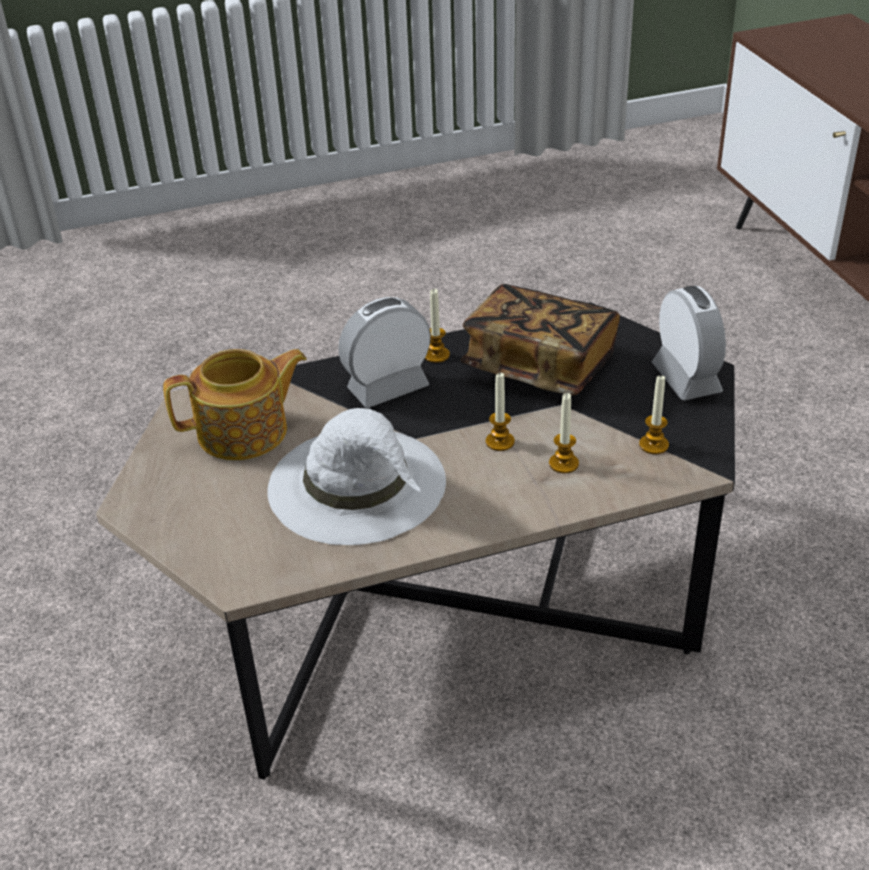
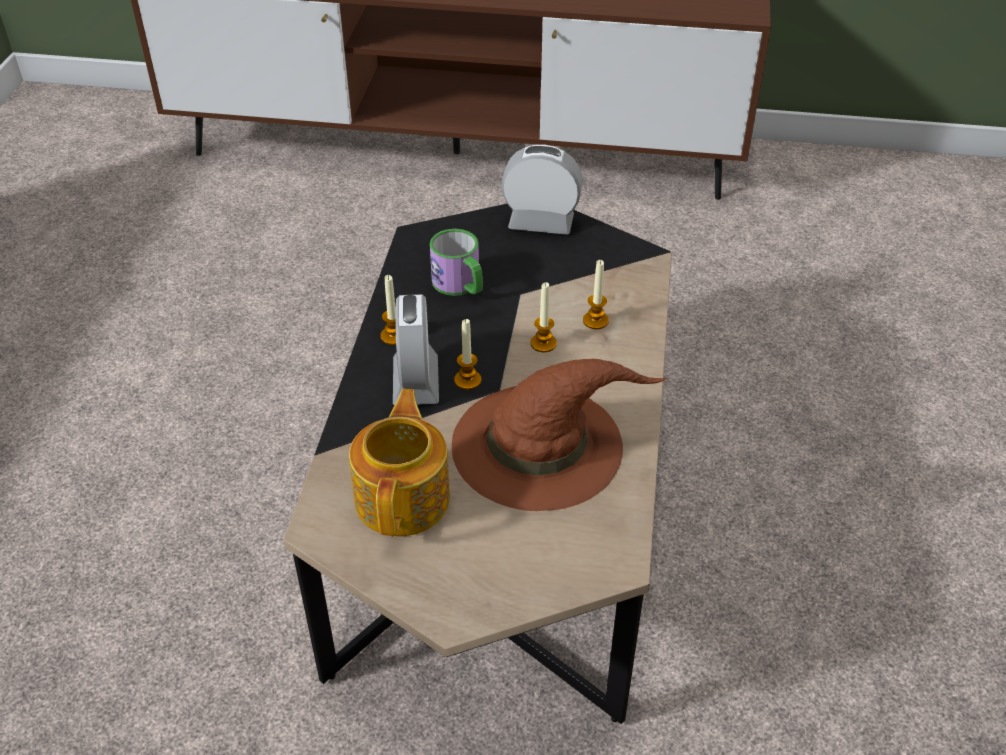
camera: 65 degrees left, 5 degrees up
white hat [267,408,446,545] -> brown hat [452,359,668,511]
book [461,284,620,395] -> mug [430,229,483,296]
candle [639,376,669,454] -> candle moved to [454,319,481,390]

